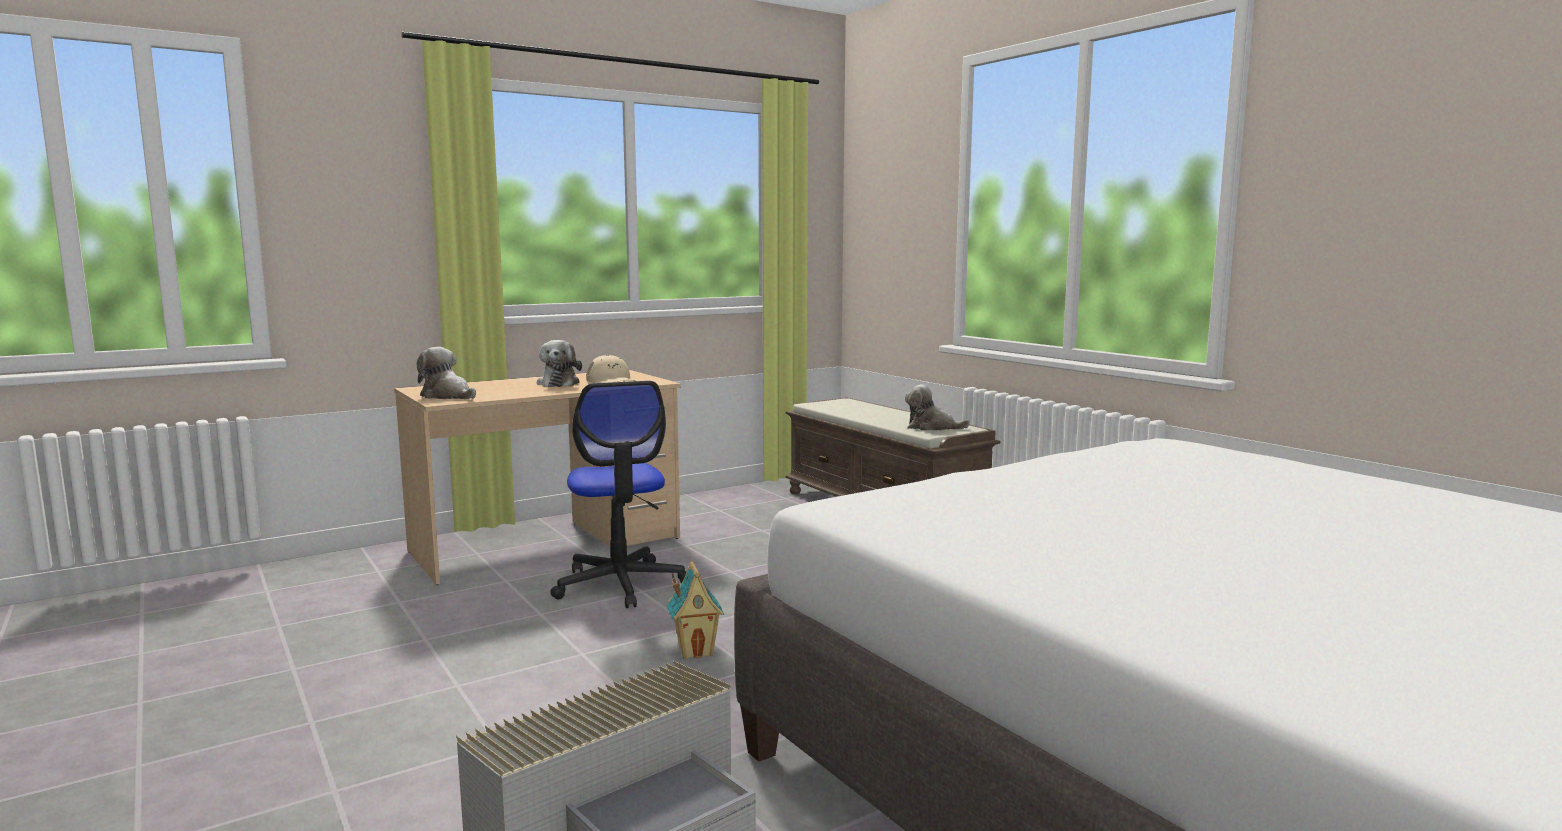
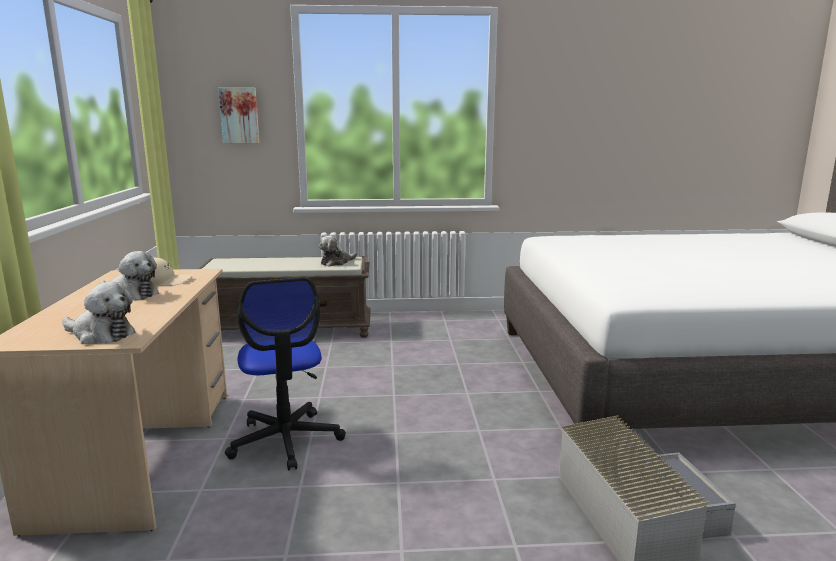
camera: 60 degrees left, 5 degrees up
plush toy [416,347,476,399] -> plush toy turned 135 degrees counterclockwise [62,282,136,344]
office chair [550,381,687,608] -> office chair turned 60 degrees clockwise [225,277,346,471]
toy house [667,561,725,659] -> none
none -> picture [218,88,259,143]

